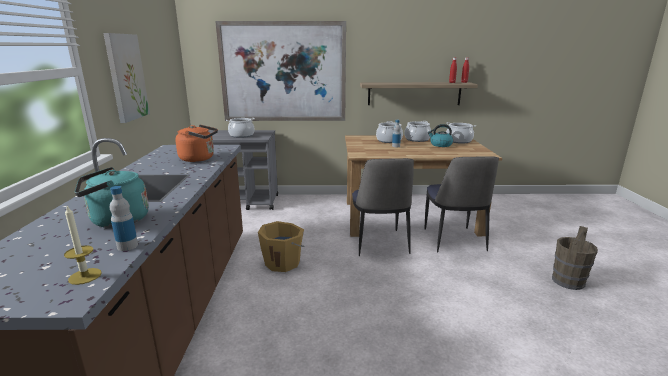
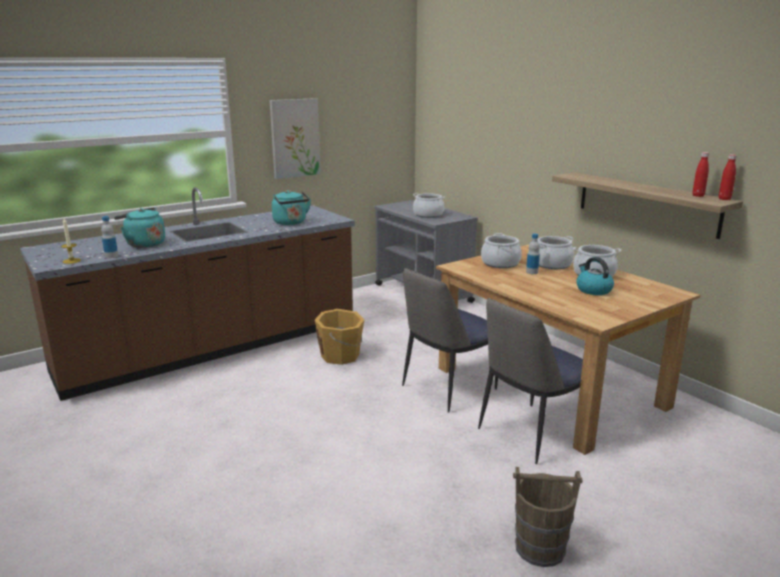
camera: 55 degrees right, 0 degrees up
orange kettle [175,125,218,162] -> turquoise kettle [272,190,311,225]
picture [215,21,346,121] -> none
cooking pot [446,122,476,144] -> cooking pot moved to [481,233,522,268]

